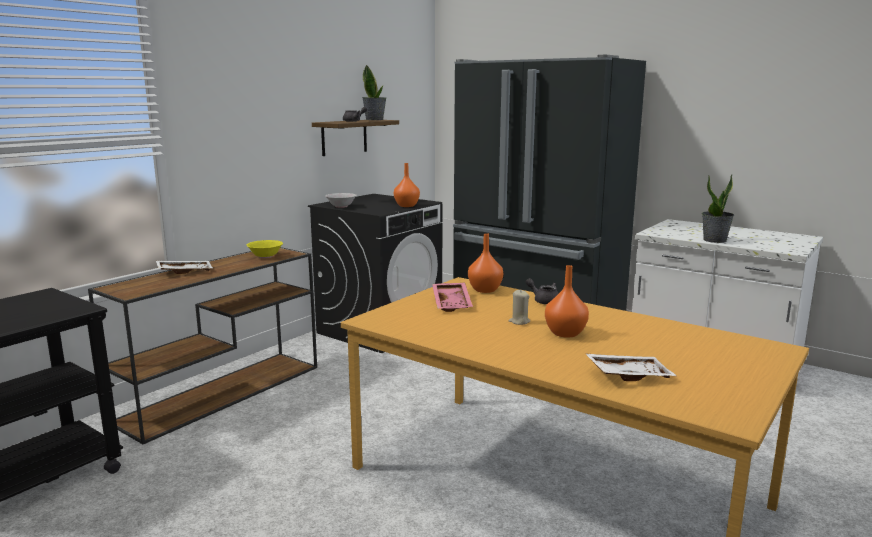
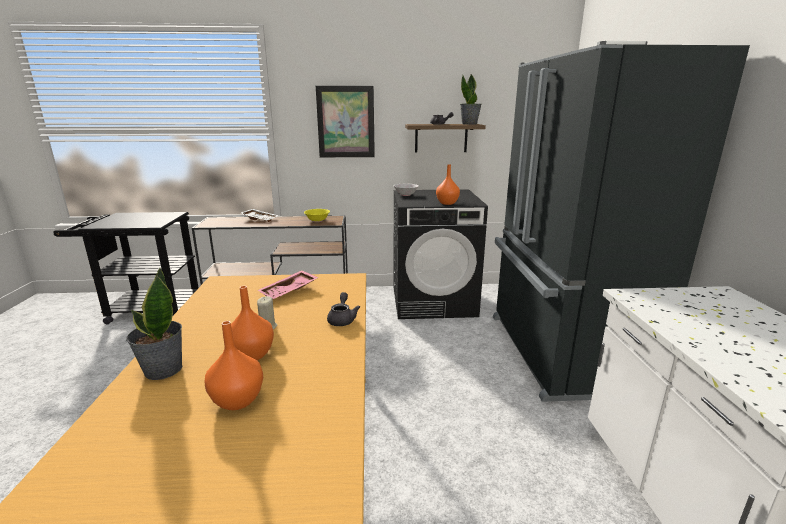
camera: 50 degrees right, 5 degrees up
orange vase [468,233,503,293] -> orange vase moved to [204,321,263,410]
white tray [585,353,677,381] -> none
potted plant [702,174,734,243] -> potted plant moved to [126,268,182,380]
none -> picture [316,86,375,157]

